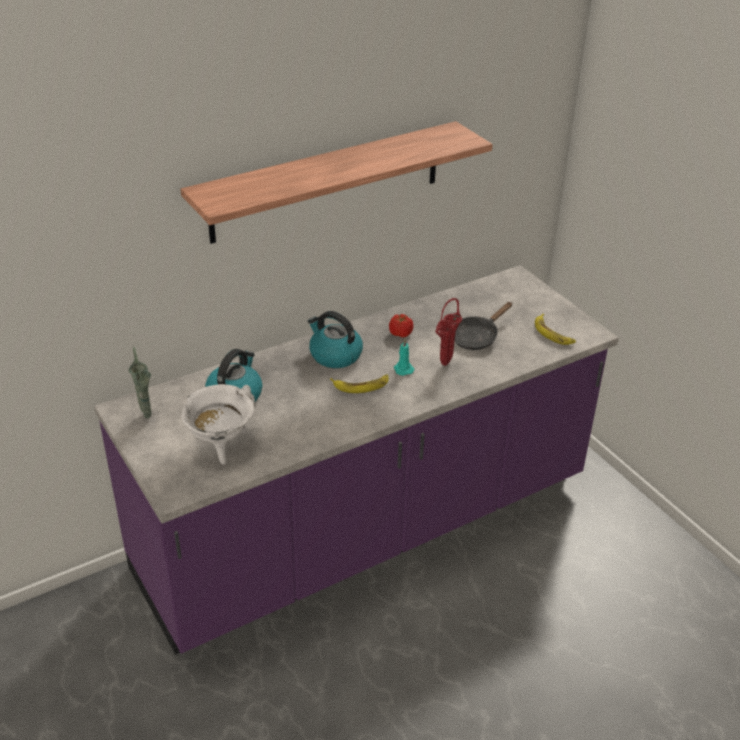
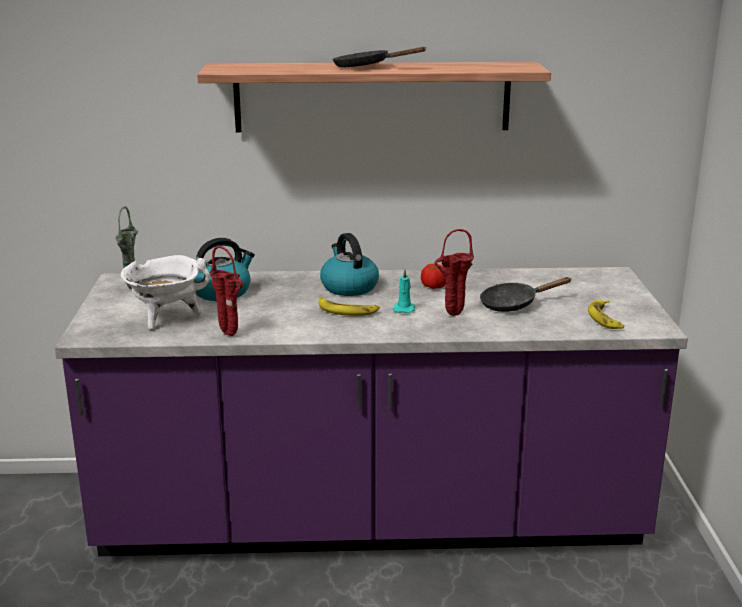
camera: 30 degrees right, 15 degrees down
none -> red vase [209,246,243,336]
none -> black frying pan [333,47,426,67]

